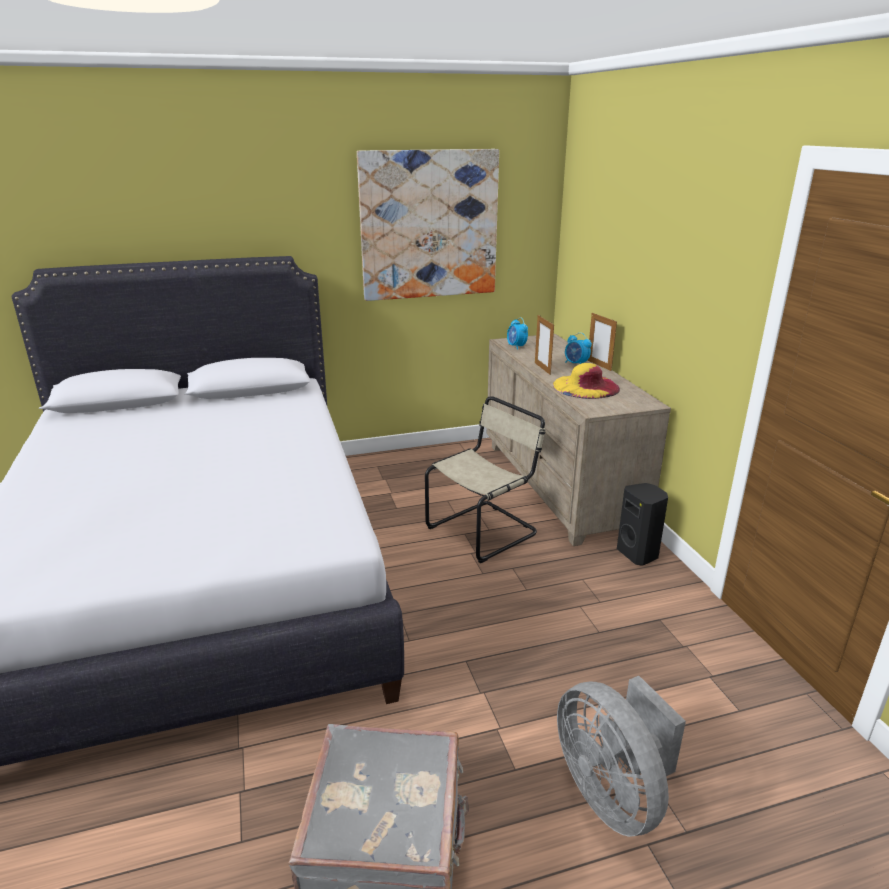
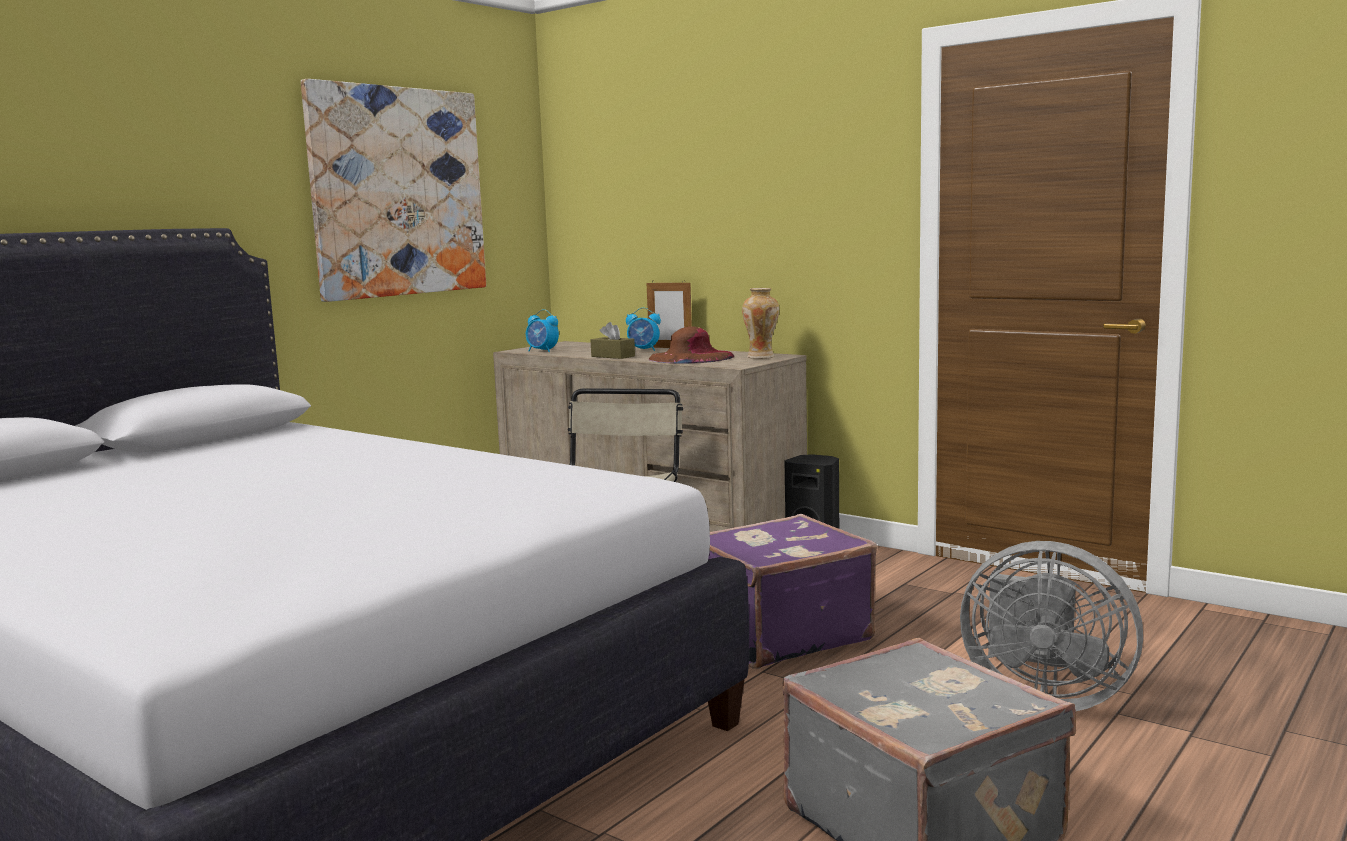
camera: 35 degrees left, 15 degrees down
picture frame [535,315,554,375] -> brown tissue box [591,322,635,359]
yellow hat [553,363,620,399] -> brown hat [649,326,735,364]
none -> purple suitcase [708,514,877,669]
none -> vase [742,288,779,359]

